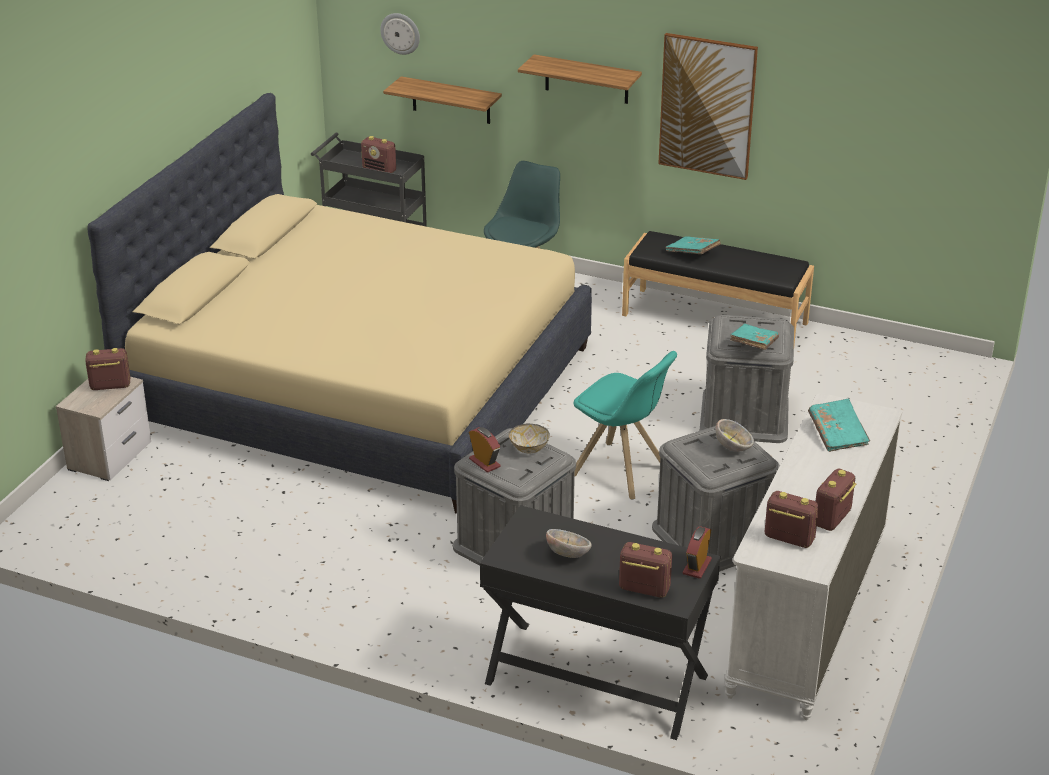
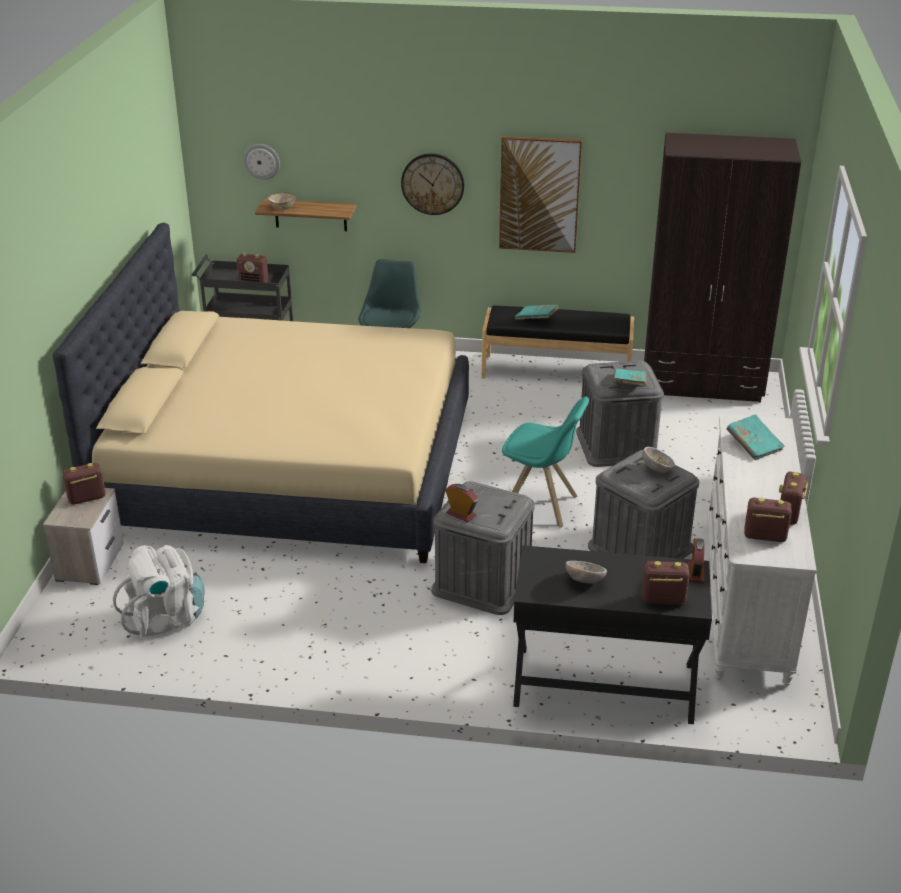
camera: 15 degrees left, 0 degrees up
bowl [508,424,550,453] -> bowl moved to [267,192,296,210]
shelf [518,54,642,104] -> wall clock [401,153,464,215]
none -> white backpack [113,545,205,638]
none -> brown wardrobe [644,133,801,403]

